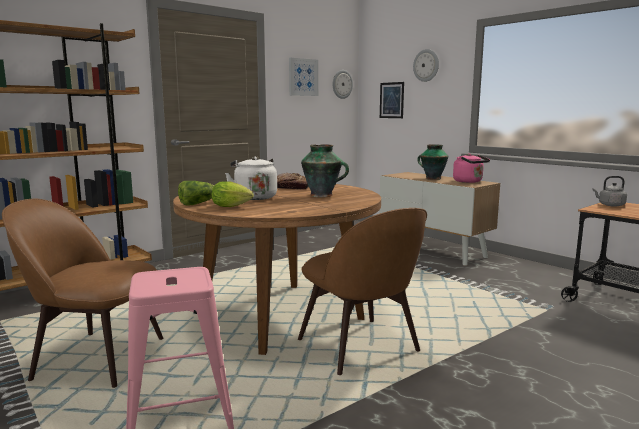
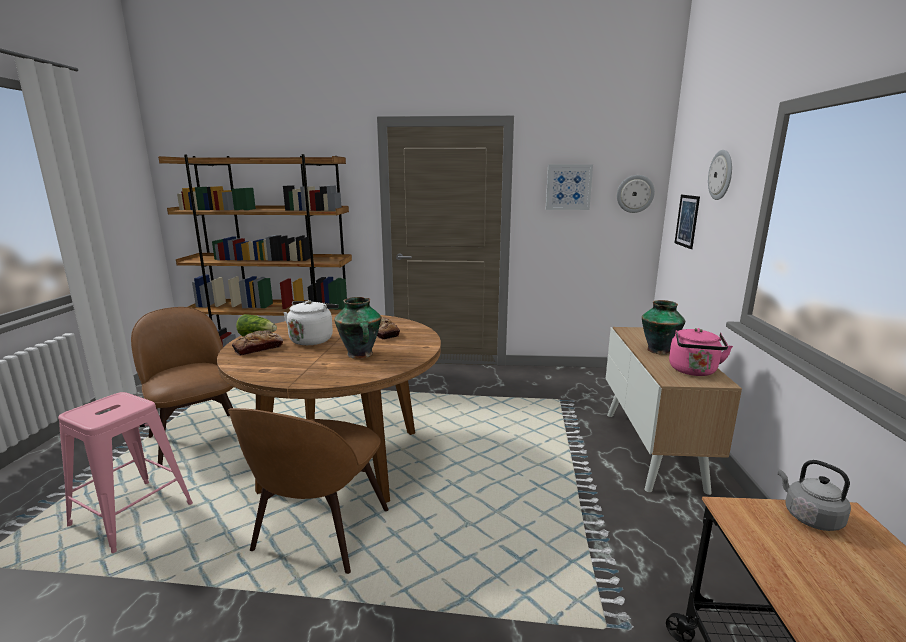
camera: 45 degrees right, 5 degrees up
lettuce [211,181,254,207] -> bread [232,330,283,356]

